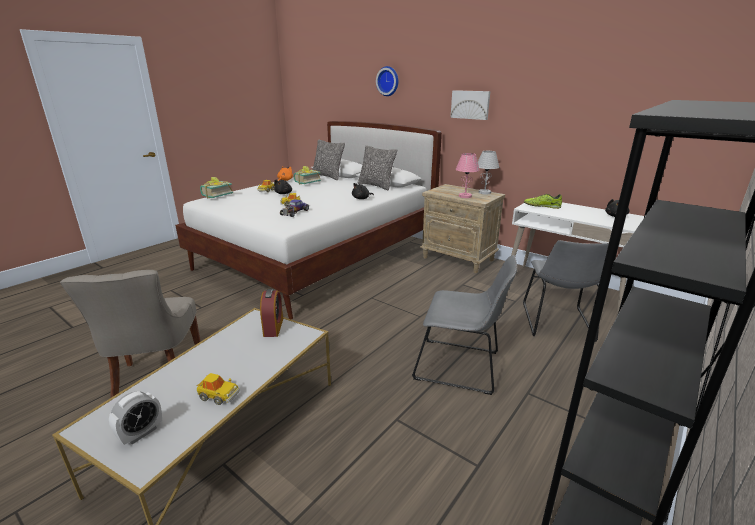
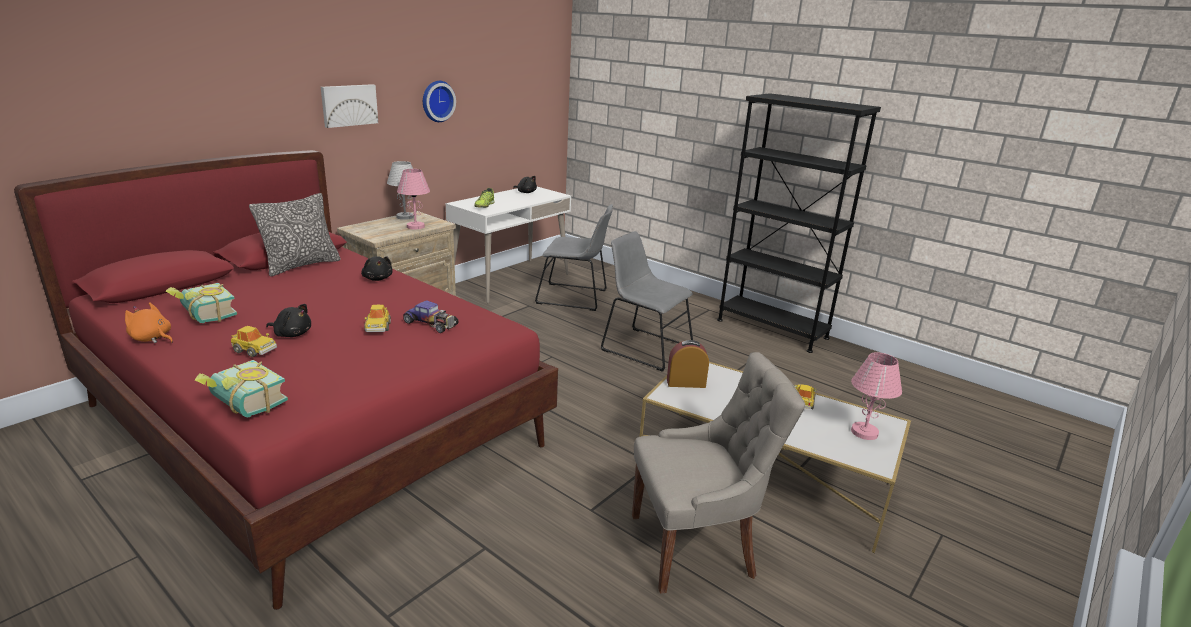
camera: 90 degrees left, 0 degrees up
alarm clock [109,391,162,445] -> pink table lamp [851,352,902,440]
white bed [175,121,442,319] -> red bed [14,150,558,610]
pillow [313,139,345,180] -> none
wall clock [376,66,398,96] -> wall clock moved to [423,81,456,122]
grey chair [412,255,517,395] -> grey chair turned 75 degrees counterclockwise [601,231,693,372]

